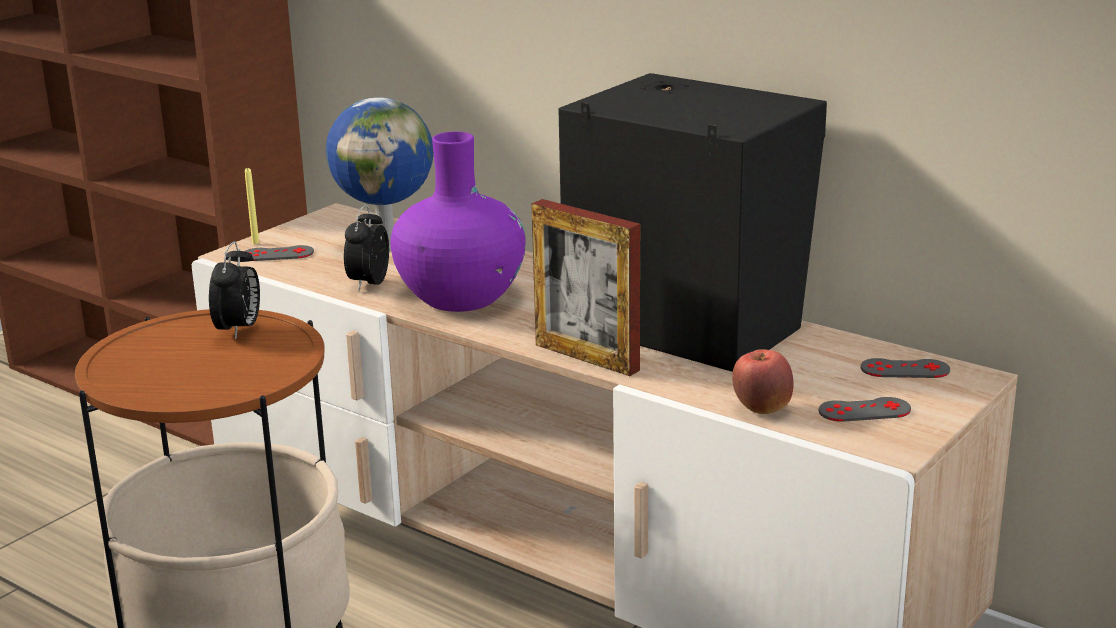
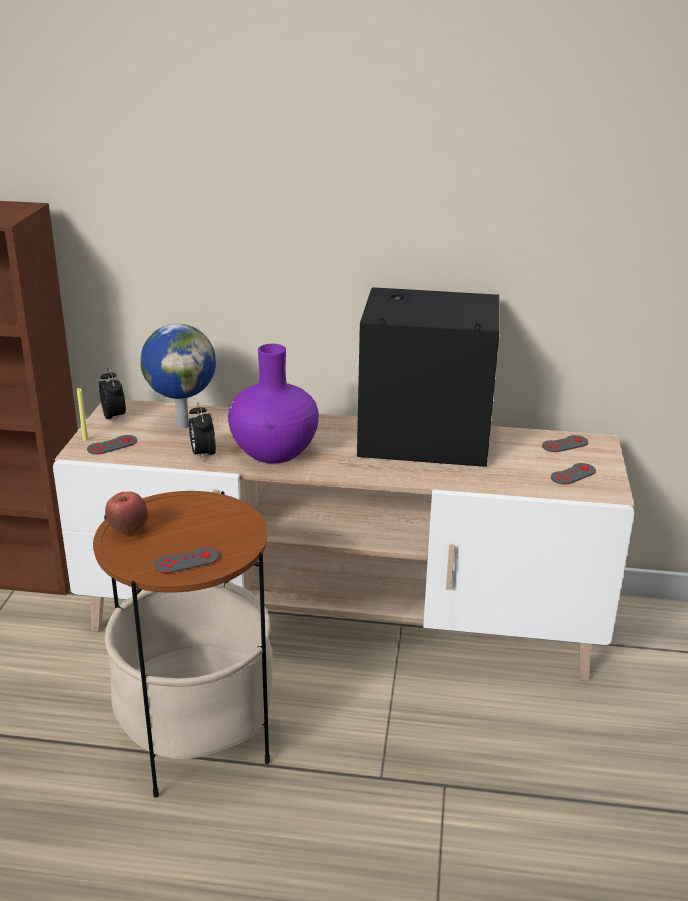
camera: 30 degrees left, 5 degrees up
alarm clock [209,241,260,339] -> alarm clock moved to [99,368,126,422]
picture frame [532,199,640,376] -> none
apple [732,349,794,414] -> apple moved to [105,492,148,535]
none -> grey game controller [154,547,219,573]

